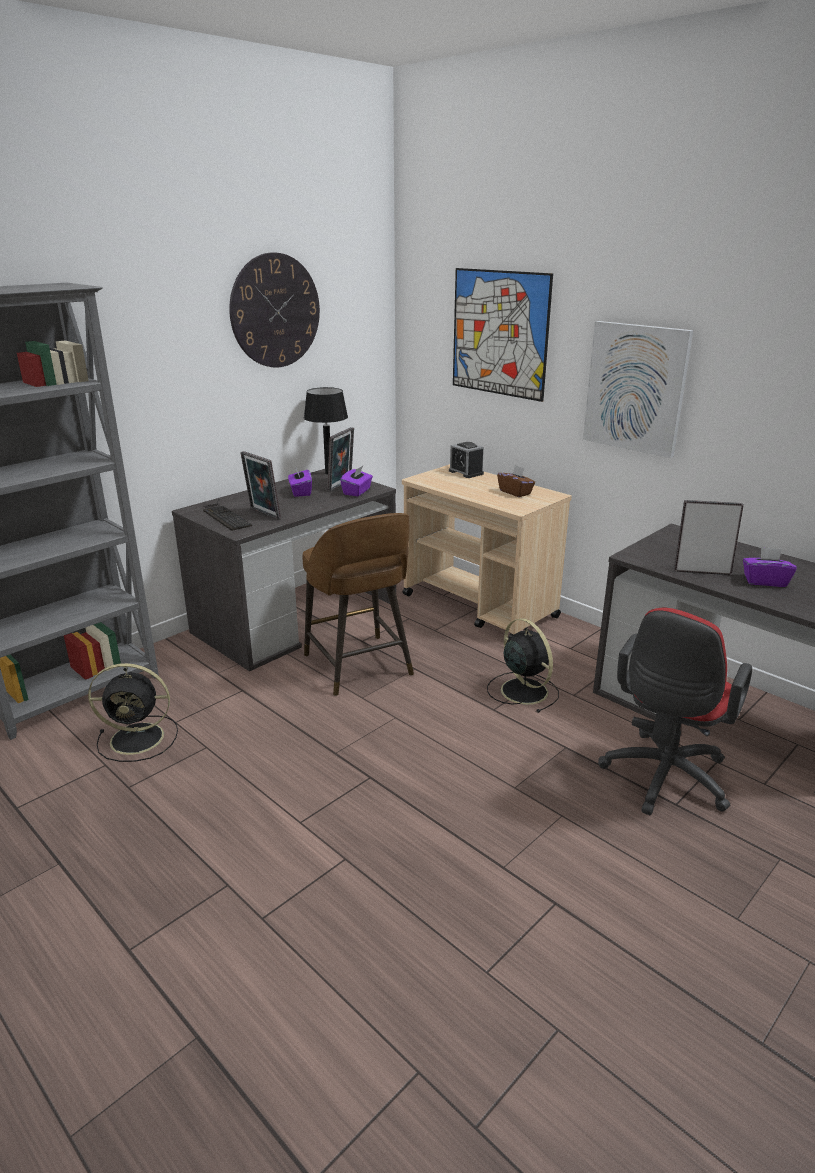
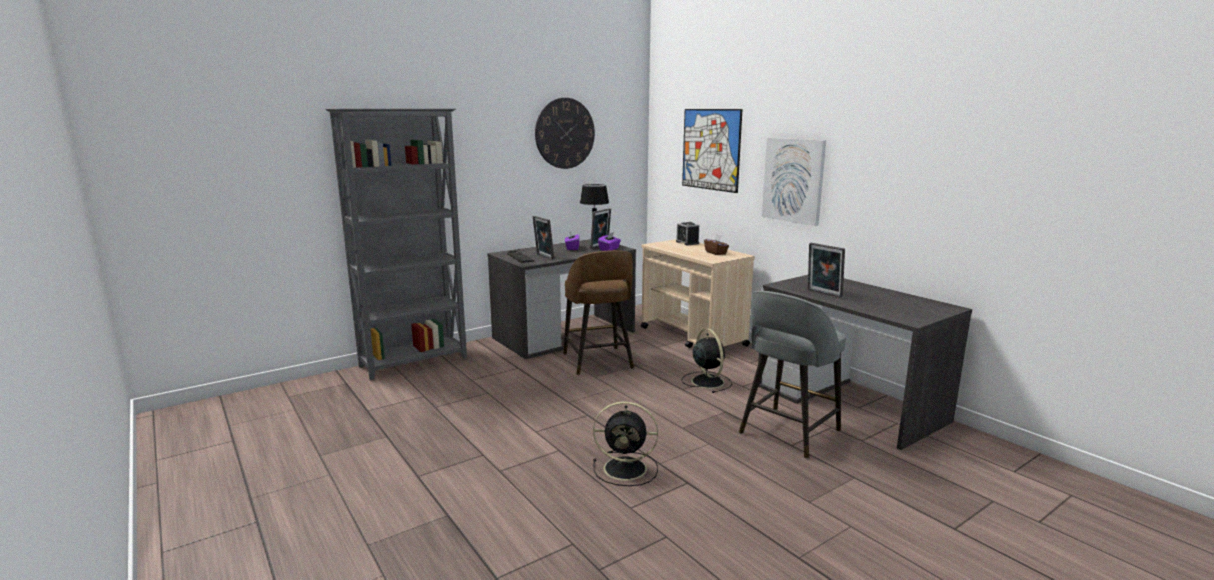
camera: 10 degrees right, 10 degrees down
black fan [88,663,178,762] -> black fan moved to [593,401,658,486]
red office chair [598,608,752,815] -> grey stool [739,291,846,459]
picture frame [674,500,744,575] -> picture frame turned 150 degrees counterclockwise [808,243,845,297]
purple tissue box [743,547,797,587] -> none

